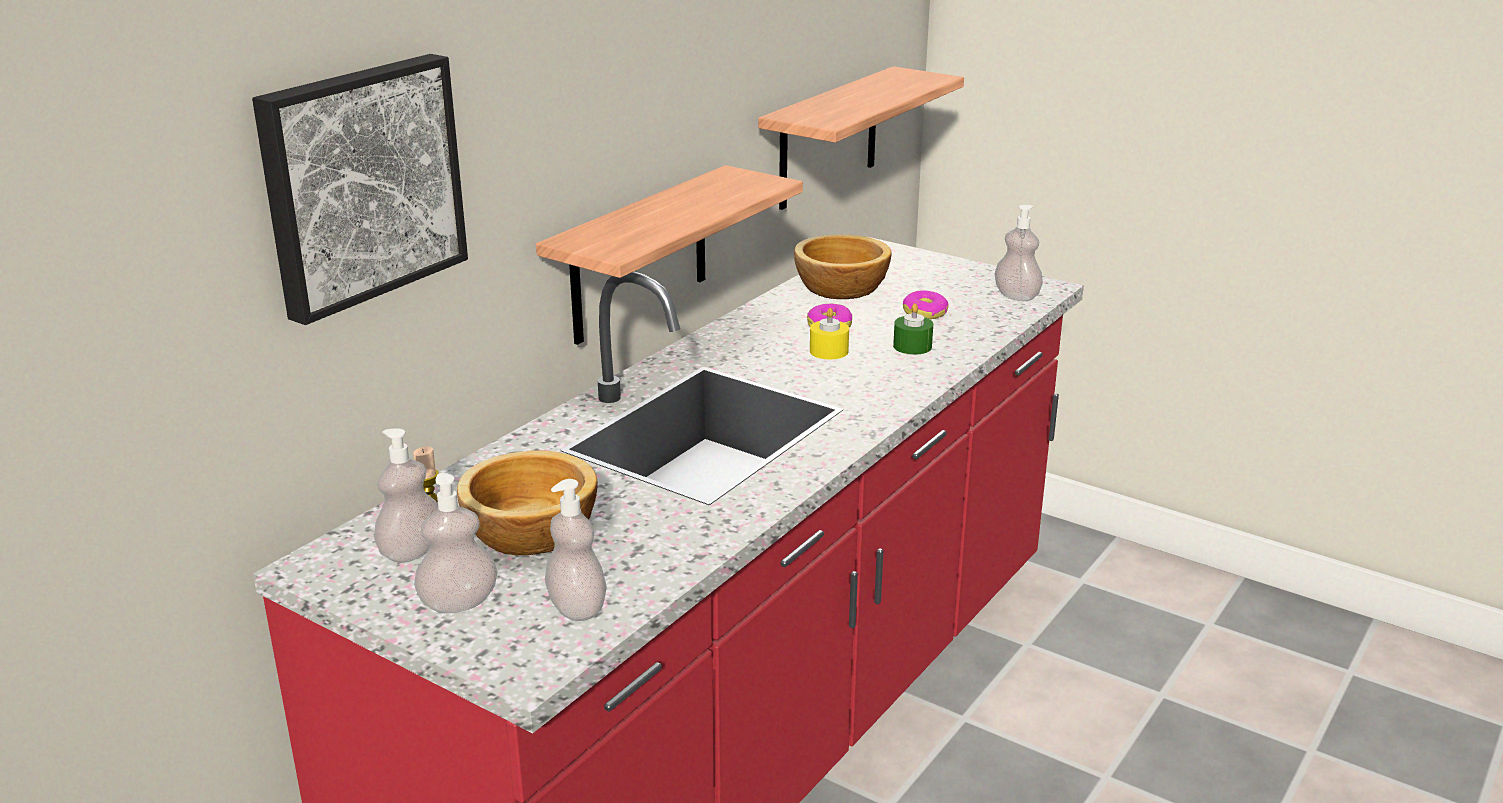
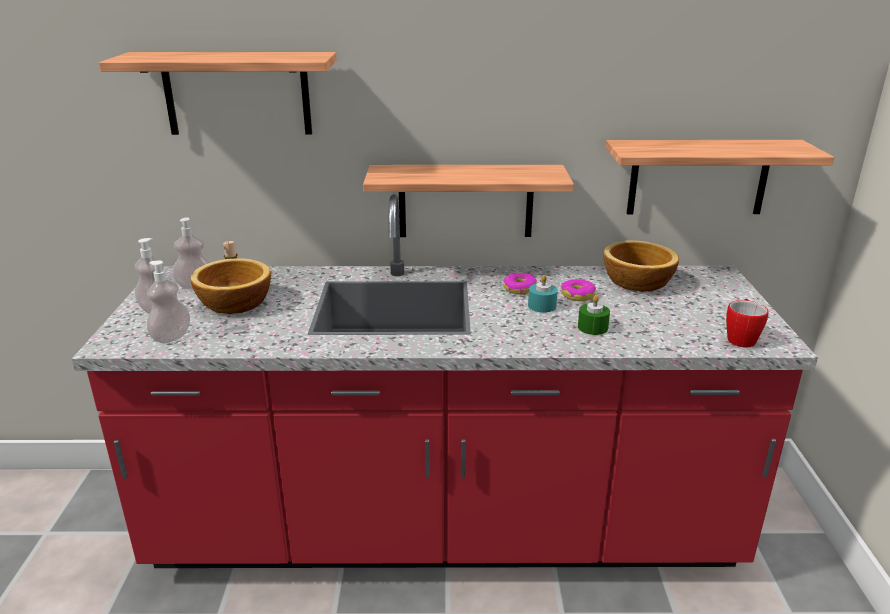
camera: 55 degrees right, 0 degrees up
picture [252,54,468,325] -> shelf [99,52,337,135]
yellow candle [810,308,849,359] -> turquoise candle [528,275,558,313]
donut [903,290,949,319] -> donut moved to [503,273,537,294]
soap dispenser [995,205,1043,301] -> mug [726,299,768,347]

